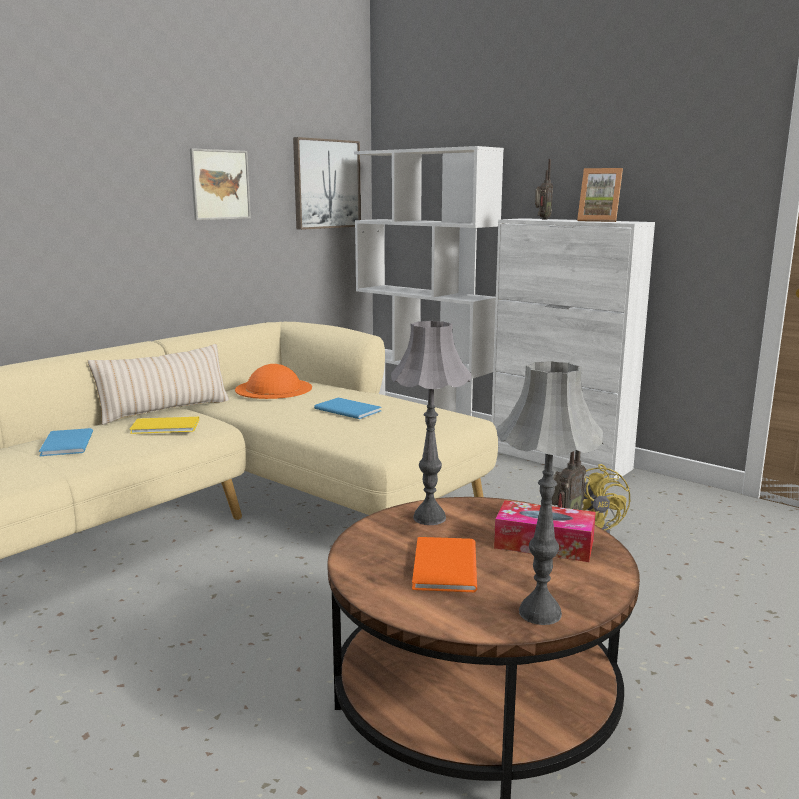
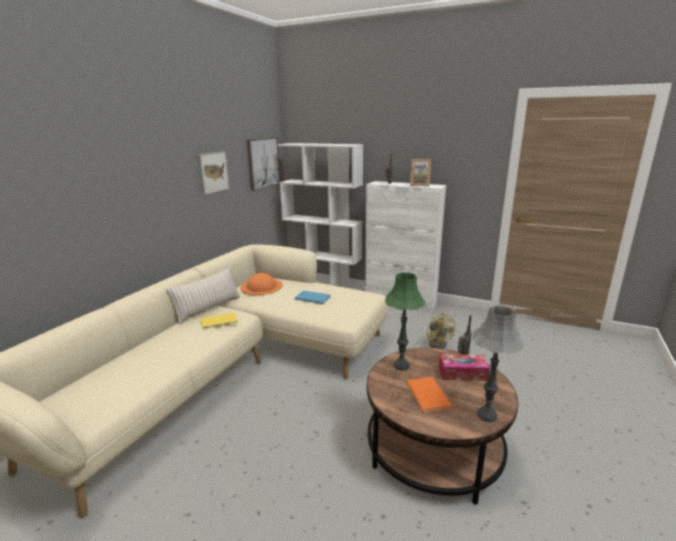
camera: 15 degrees left, 5 degrees up
blue book [39,428,93,456] -> none
grey table lamp [391,321,471,525] -> green table lamp [385,273,426,371]

